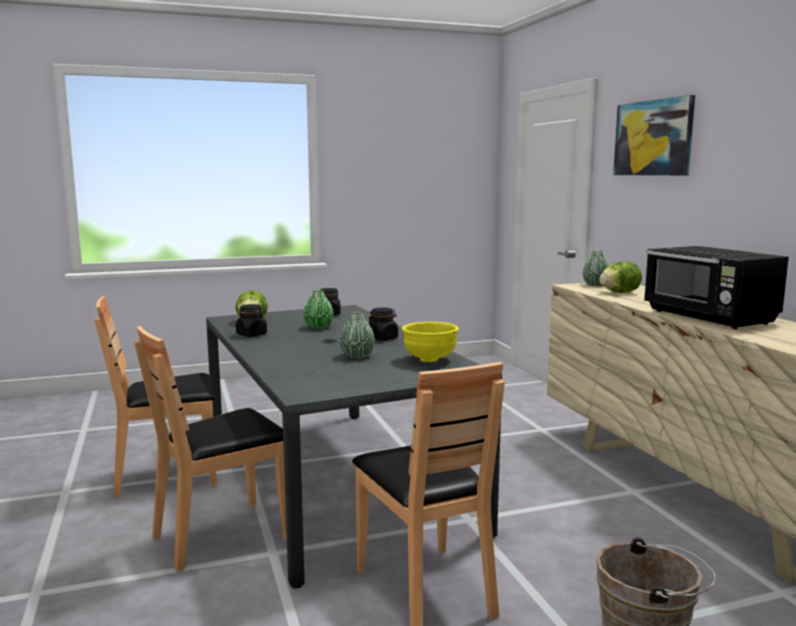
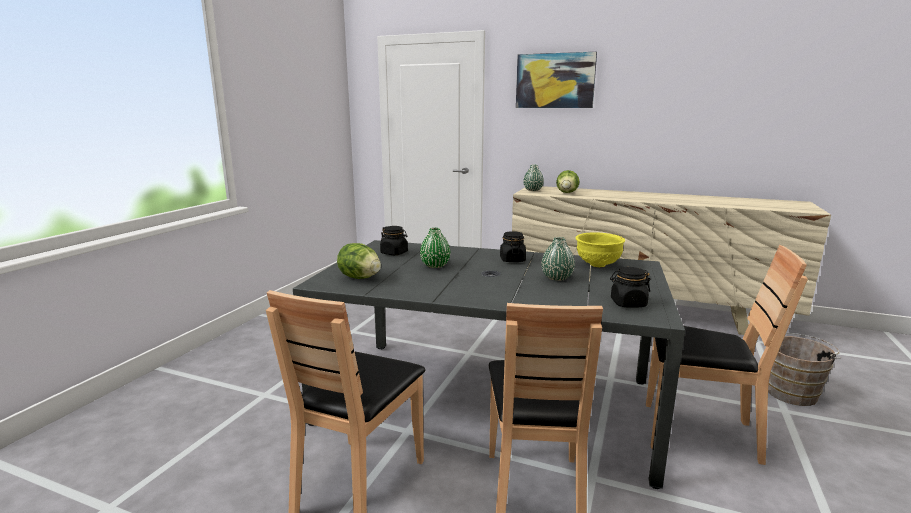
camera: 50 degrees left, 5 degrees up
black jar [236,304,267,337] -> black jar moved to [610,267,650,308]
black microwave [644,246,789,329] -> none

